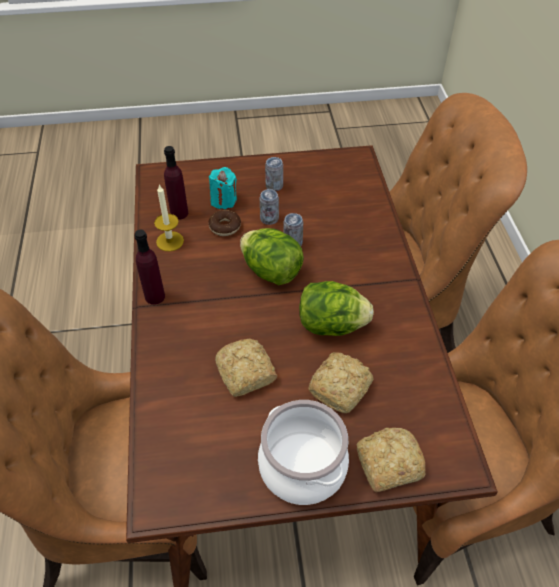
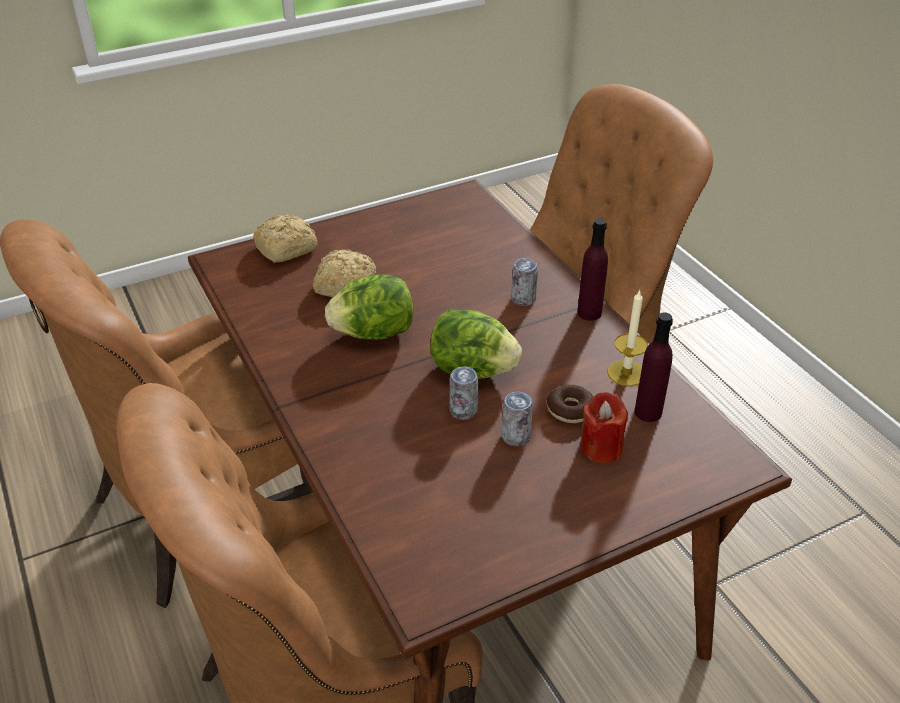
camera: 160 degrees right, 10 degrees down
turquoise candle [209,167,237,209] -> red candle [580,392,628,463]
bread [215,339,277,397] -> none
cooking pot [258,400,349,505] -> none
can [265,157,283,191] -> can moved to [511,258,538,306]

